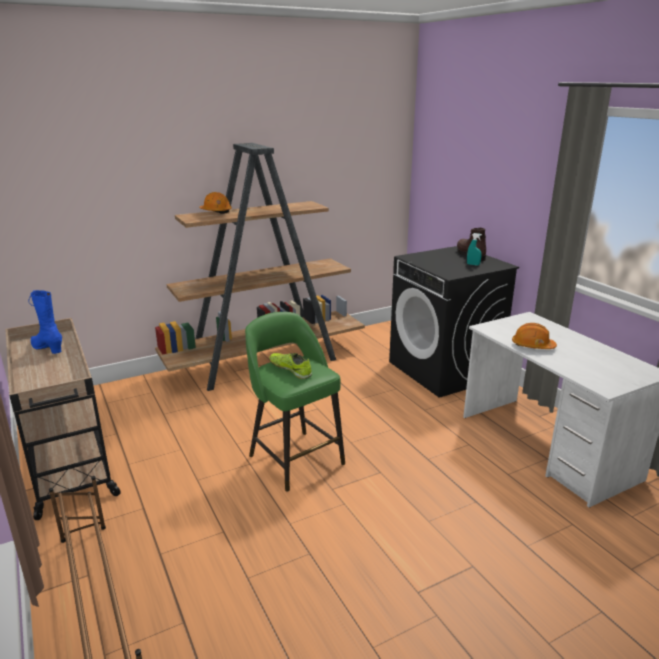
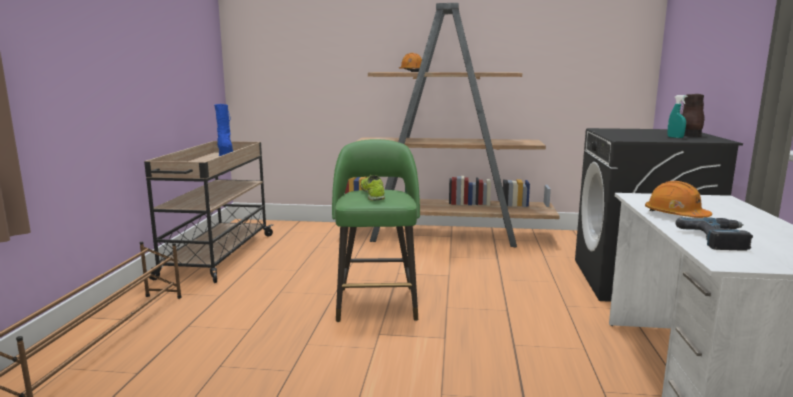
camera: 35 degrees right, 10 degrees down
none -> power drill [676,217,753,251]

